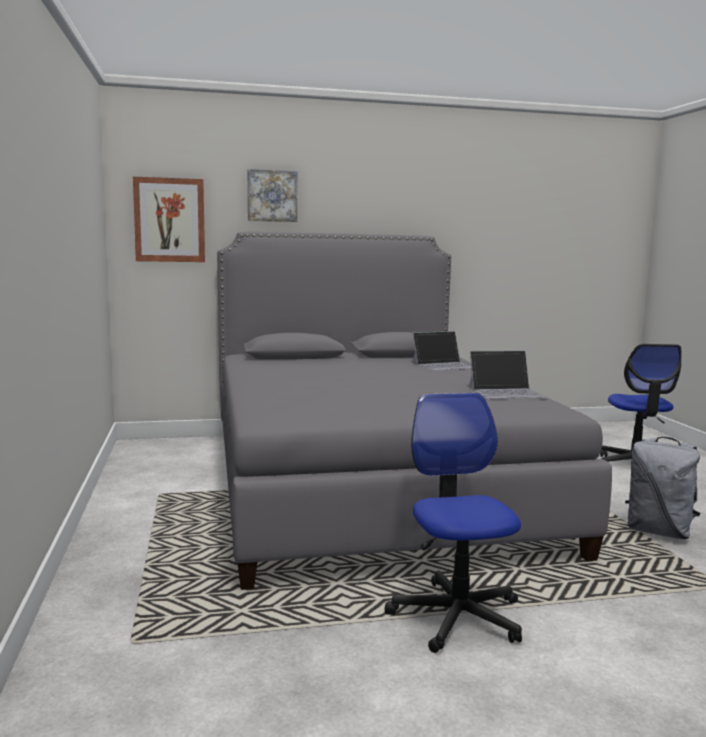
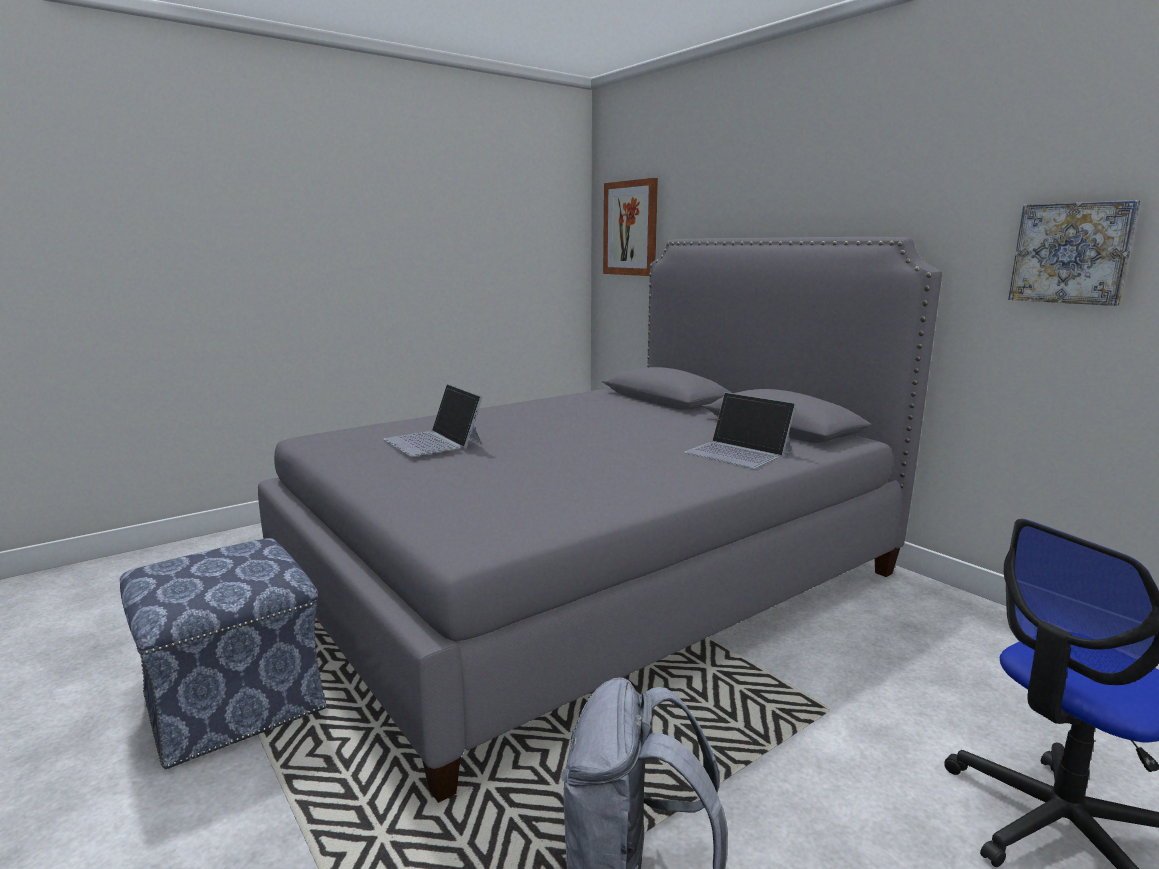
camera: 65 degrees right, 5 degrees up
picture [248,169,297,222] -> picture moved to [1008,200,1140,306]
office chair [384,393,522,653] -> ottoman [120,538,327,769]
laptop [469,351,546,399] -> laptop moved to [383,384,483,457]

